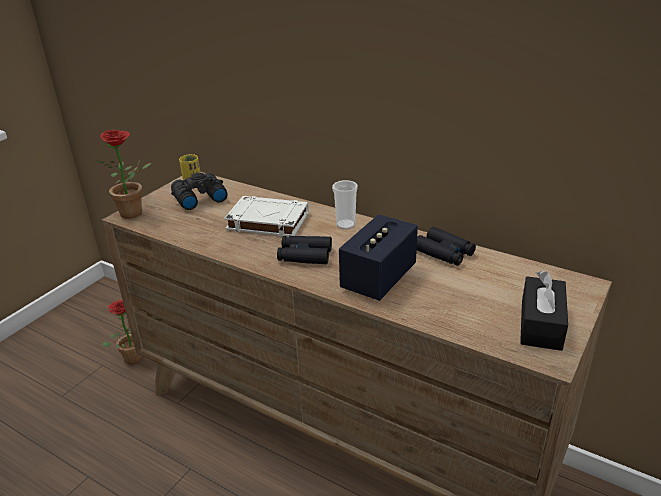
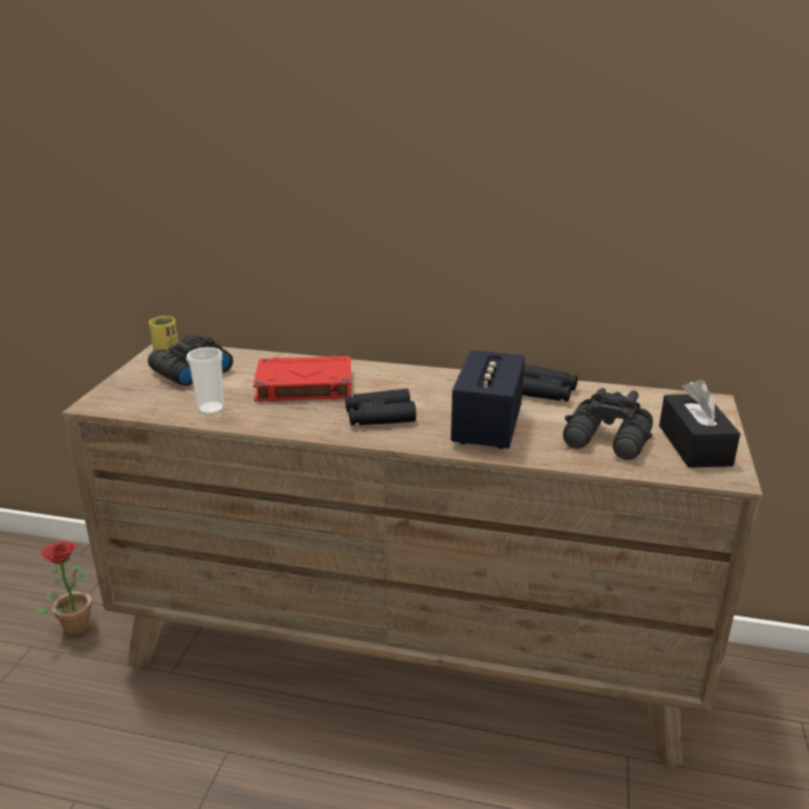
camera: 20 degrees left, 5 degrees down
potted plant [97,130,151,219] -> none
white book [224,196,309,237] -> red book [253,356,352,402]
cup [332,180,358,229] -> cup moved to [187,347,224,415]
none -> black binoculars [563,388,653,460]

